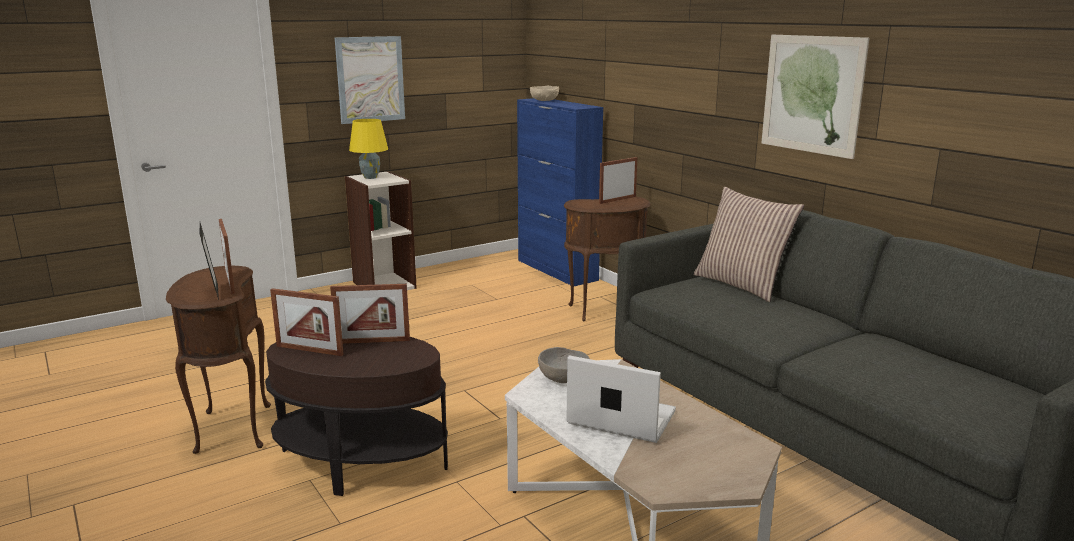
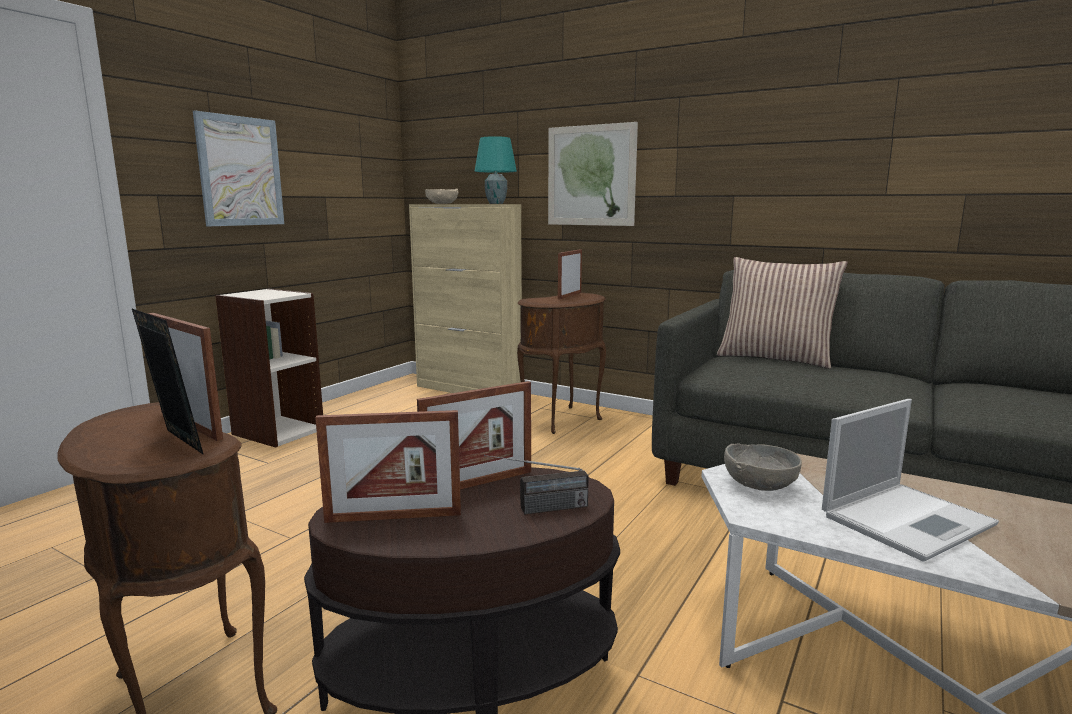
camera: 25 degrees left, 5 degrees down
yellow table lamp [349,119,388,179] -> none
blue cabinet [517,98,603,286] -> beige cabinet [409,204,522,393]
laptop [566,355,676,443] -> laptop turned 150 degrees clockwise [822,399,999,562]
picture [761,35,869,159] -> picture moved to [548,122,638,226]
none -> turquoise table lamp [475,136,517,204]
none -> radio [484,455,589,514]

